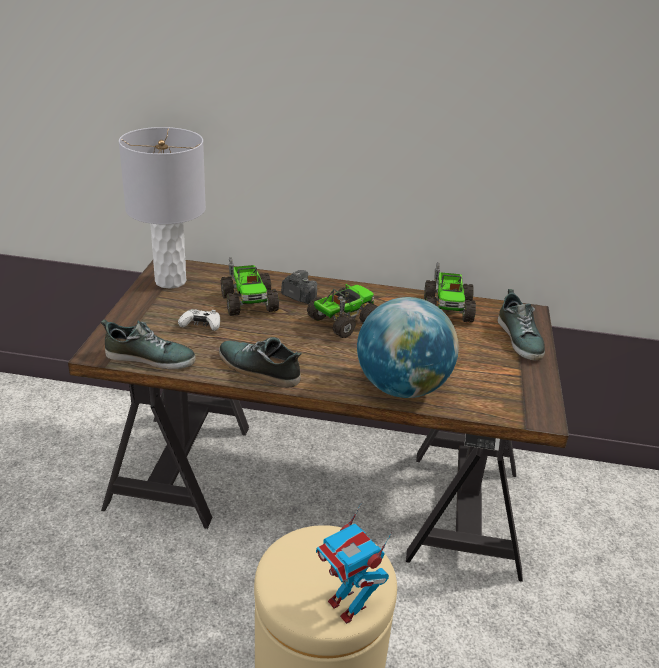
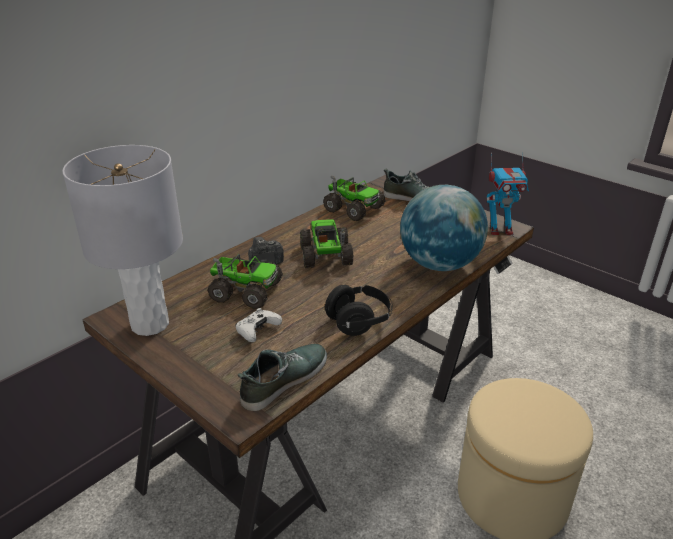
camera: 55 degrees left, 0 degrees up
shoe [219,337,302,387] -> black headphones [325,285,393,336]
toy robot [316,502,392,624] -> toy robot moved to [487,152,529,235]

